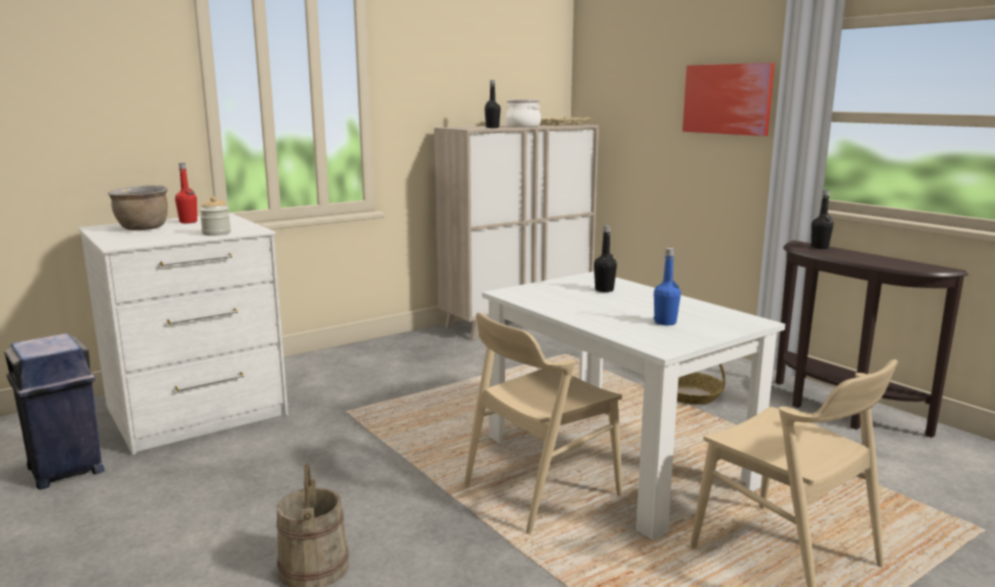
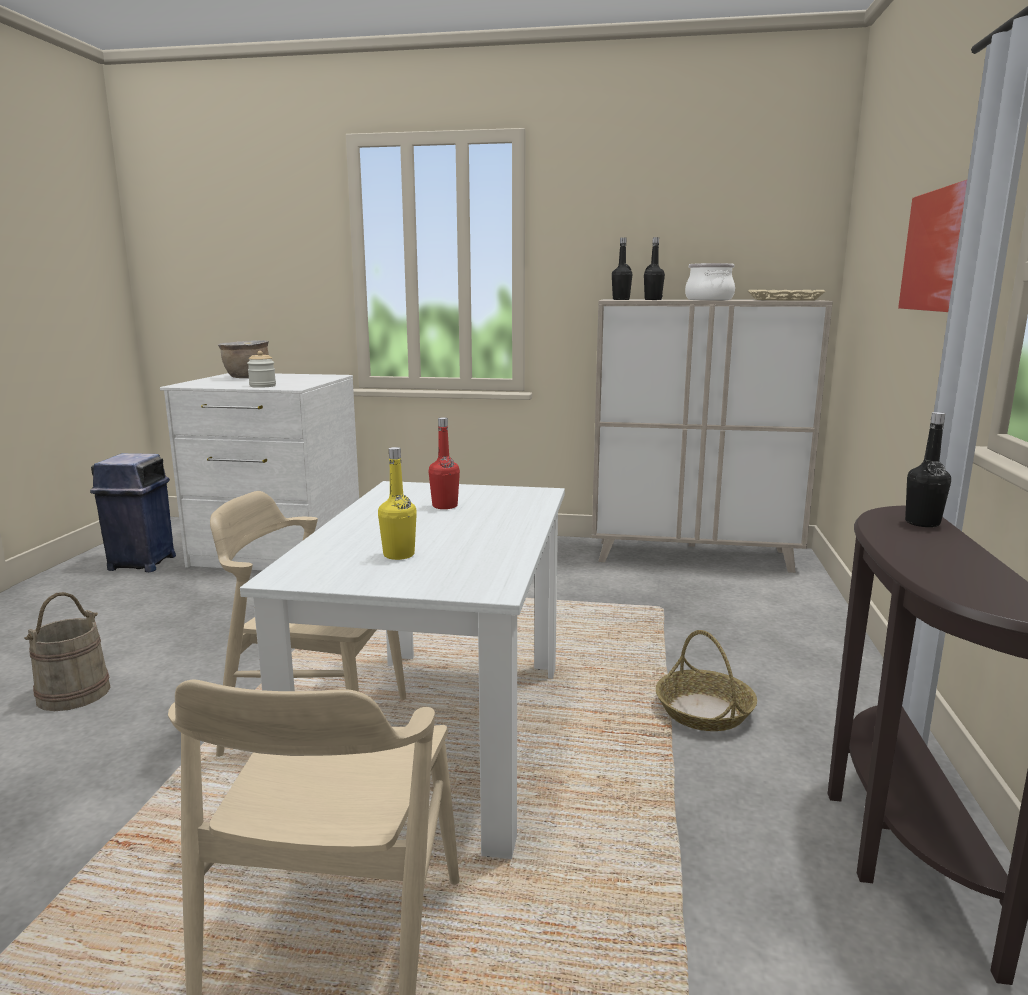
camera: 45 degrees right, 0 degrees up
red bottle [175,163,197,223] -> red bottle moved to [429,417,460,509]
black bottle [594,225,617,292] -> black bottle moved to [612,238,632,300]
blue bottle [654,248,681,325] -> yellow bottle [378,447,417,560]

